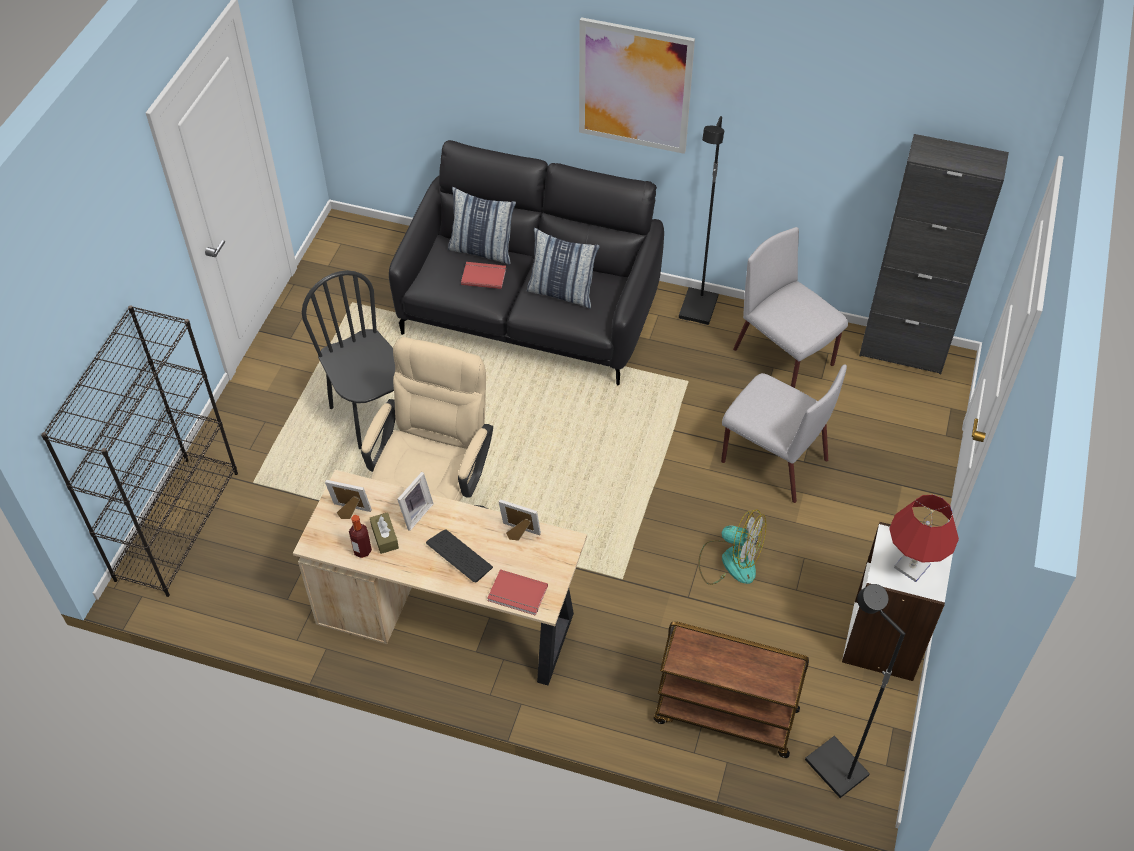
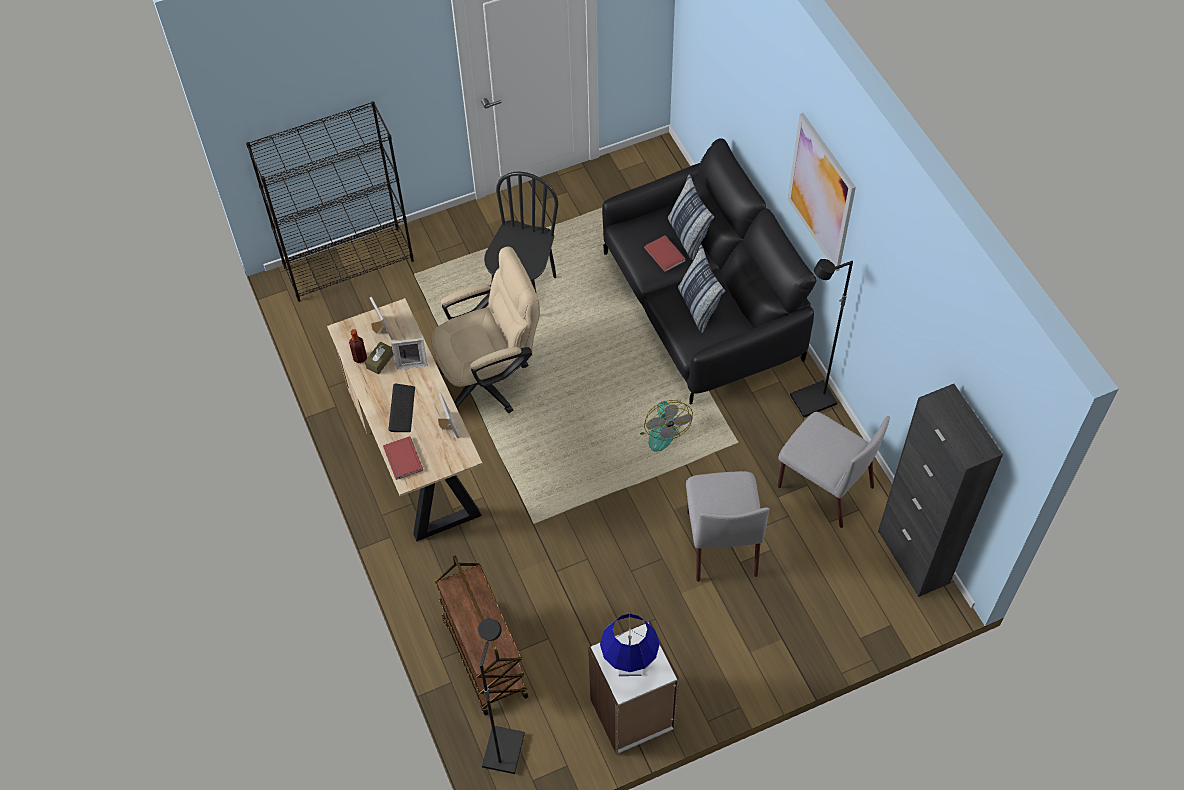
camera: 50 degrees right, 5 degrees up
fan [698,509,766,585] -> fan moved to [640,400,693,452]
grey chair [733,227,848,388] -> grey chair turned 120 degrees clockwise [778,412,890,528]
red table lamp [889,495,959,582] -> blue table lamp [600,613,660,676]

